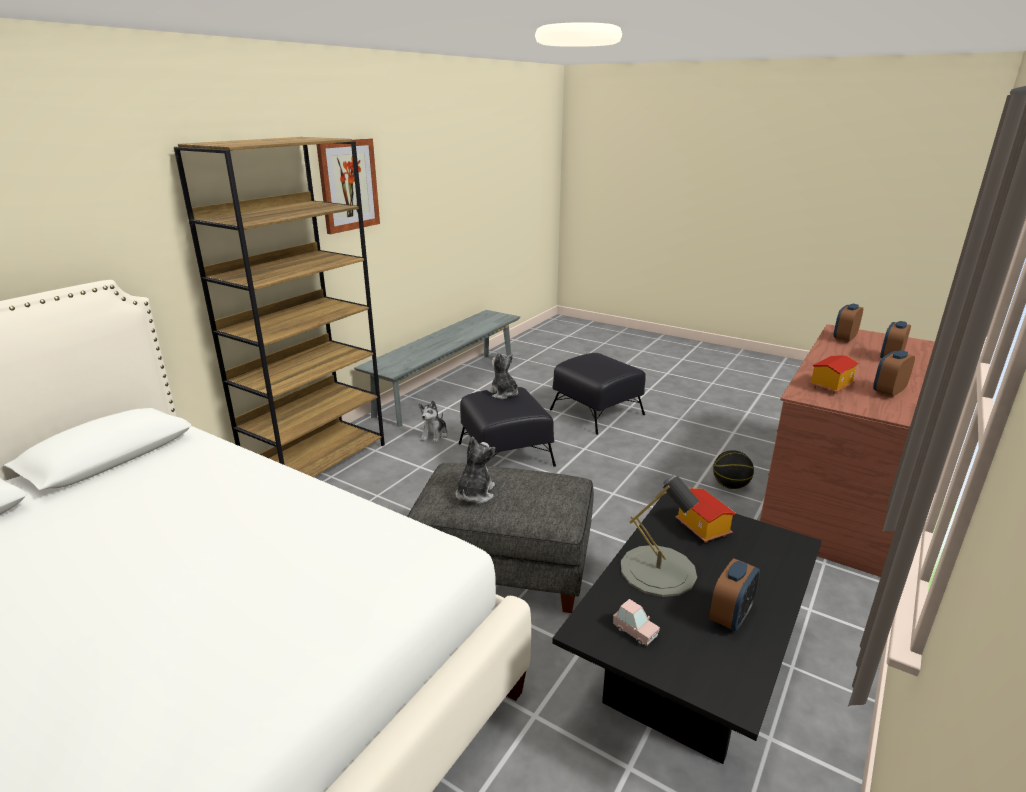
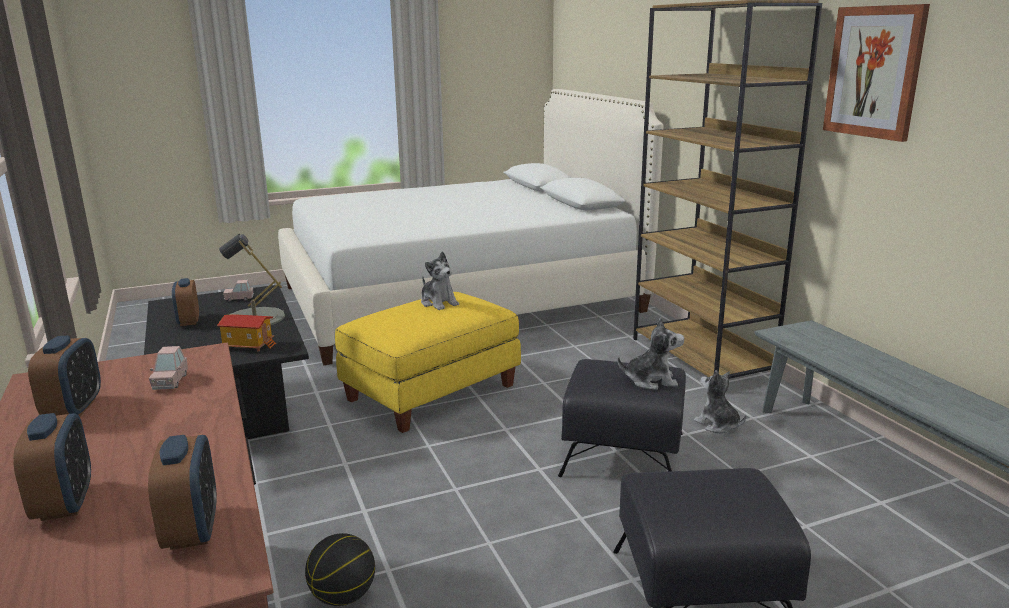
camera: 125 degrees right, 5 degrees down
grey ottoman [407,463,594,613] -> yellow ottoman [335,292,521,433]
toy house [809,355,859,394] -> pink toy car [149,346,188,390]

